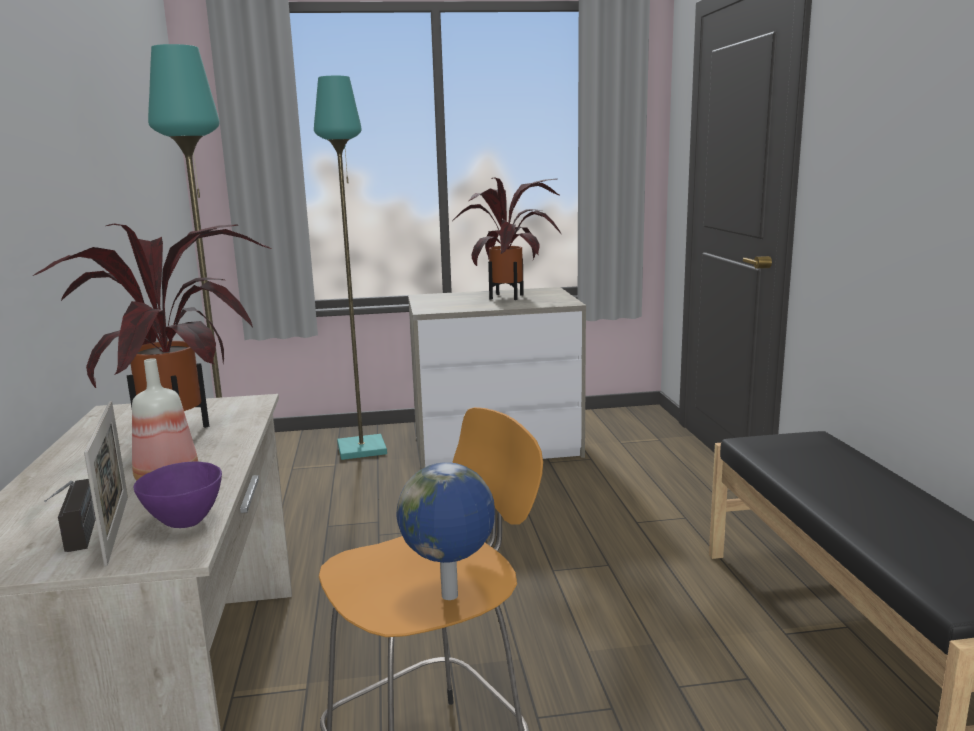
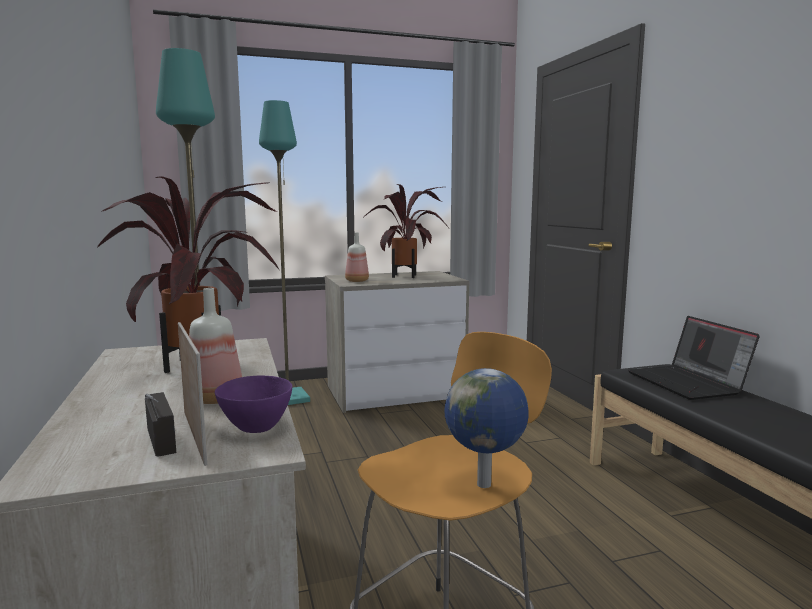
camera: 10 degrees left, 5 degrees down
none -> bottle [345,232,369,282]
none -> laptop [628,316,760,400]

